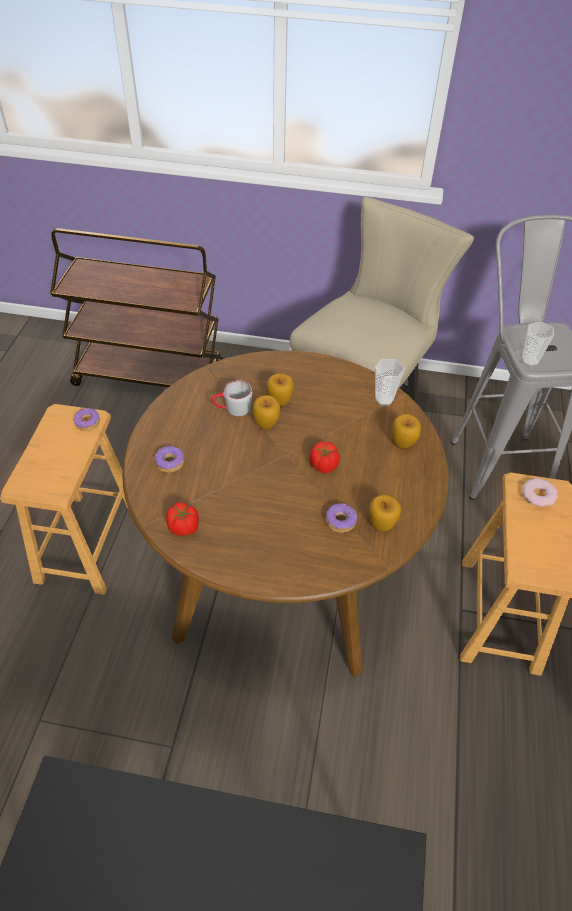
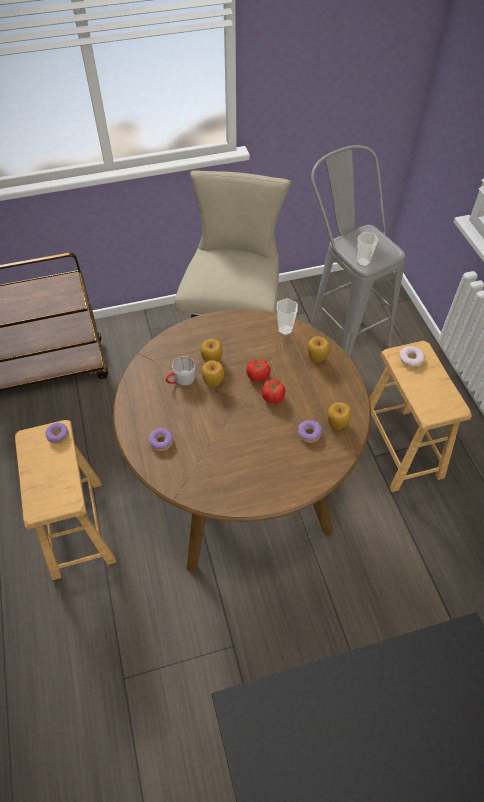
camera: 25 degrees left, 5 degrees up
tomato [166,502,199,536] -> tomato moved to [246,359,271,382]

